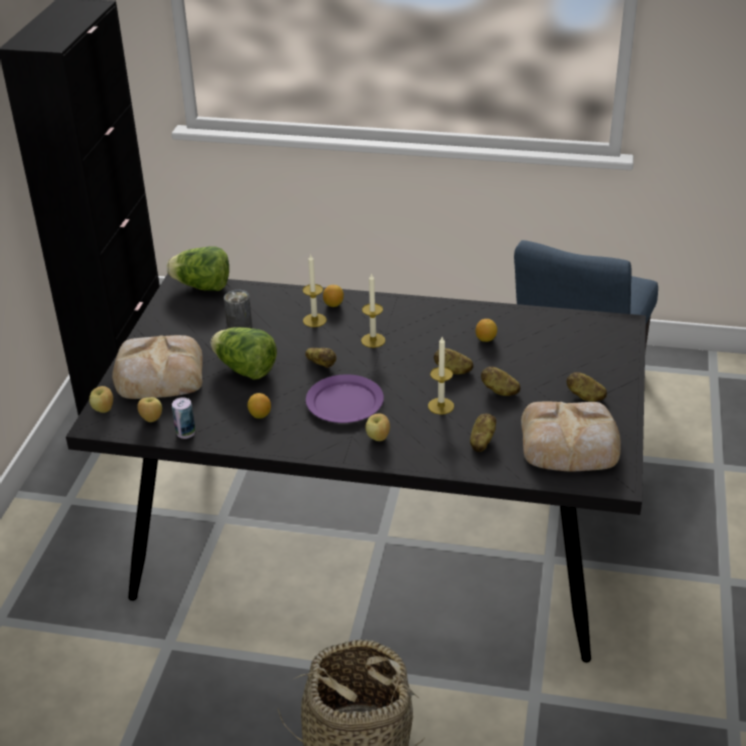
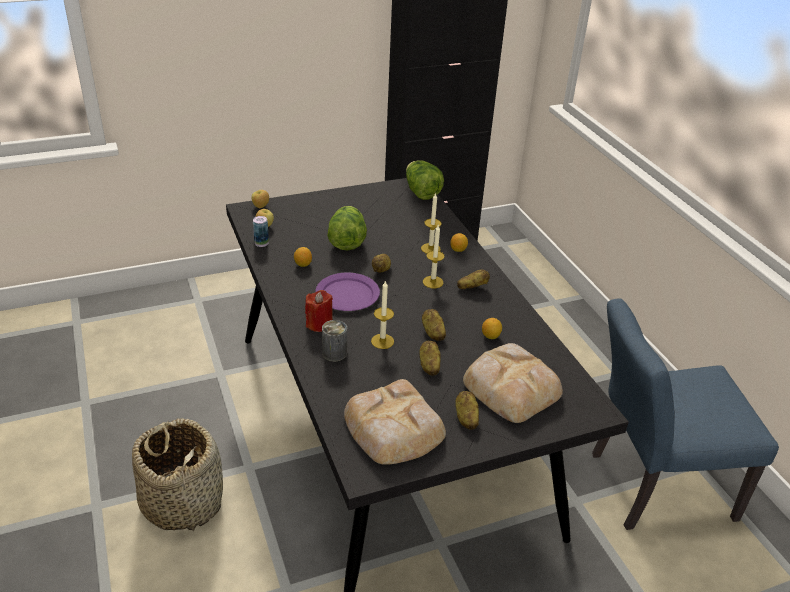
camera: 55 degrees right, 0 degrees up
bread [112,335,203,399] -> bread moved to [463,343,563,423]
can [224,290,252,328] -> can moved to [322,320,347,362]
apple [365,414,390,441] -> red candle [305,290,333,332]
potato [470,413,496,452] -> potato moved to [457,270,490,289]

